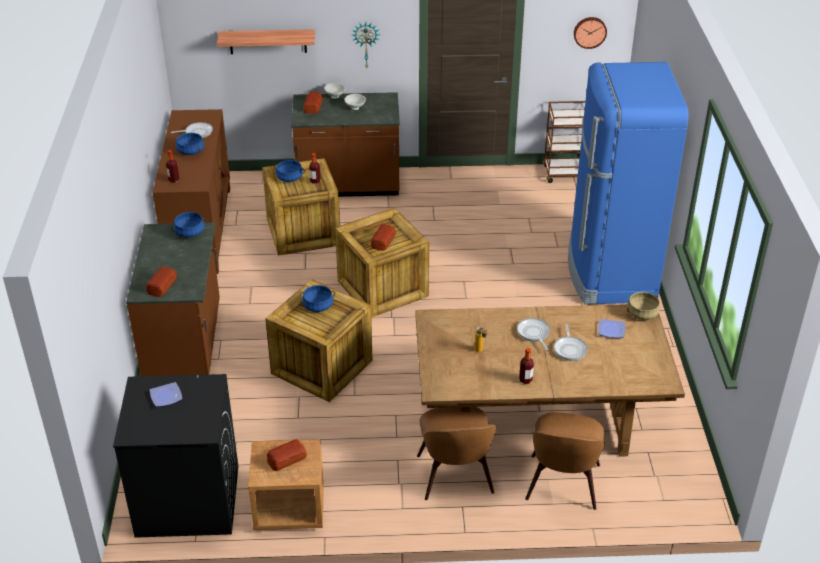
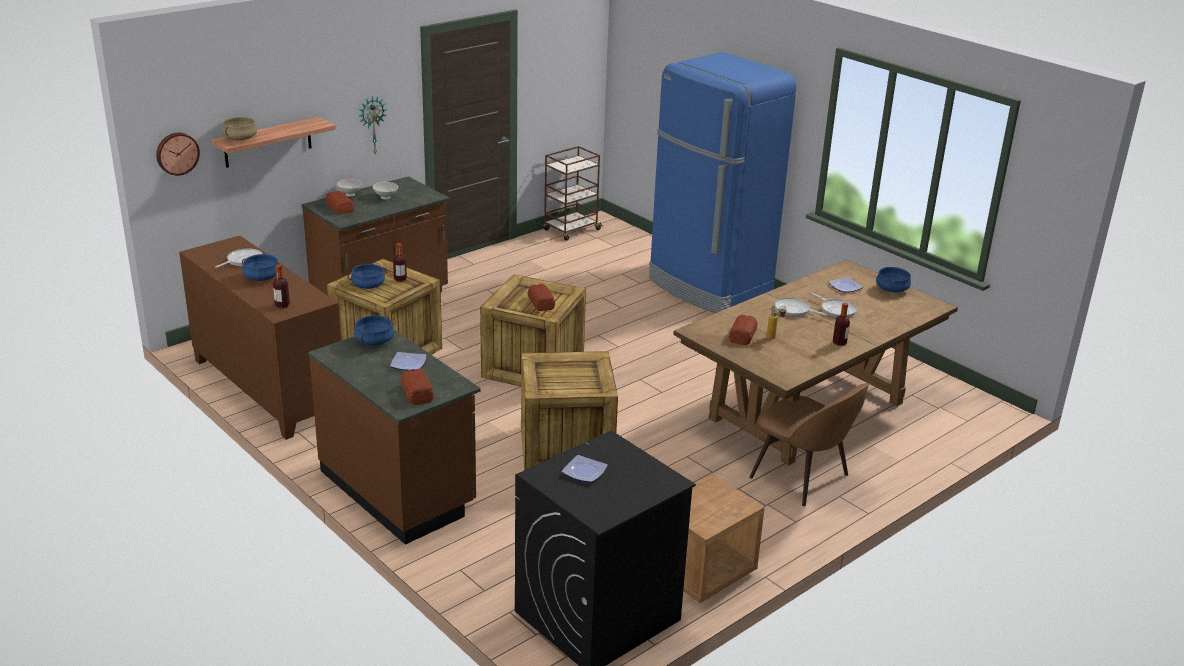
camera: 40 degrees left, 10 degrees down
bread [267,439,307,471] -> bread moved to [729,315,758,345]
blue cooking pot [301,285,335,312] -> blue cooking pot moved to [876,267,911,292]
brown chair [525,412,605,510] -> none
wall clock [574,17,607,49] -> wall clock moved to [156,133,200,176]
beige cooking pot [627,292,660,320] -> beige cooking pot moved to [222,117,257,141]
none -> plate [390,352,426,370]

